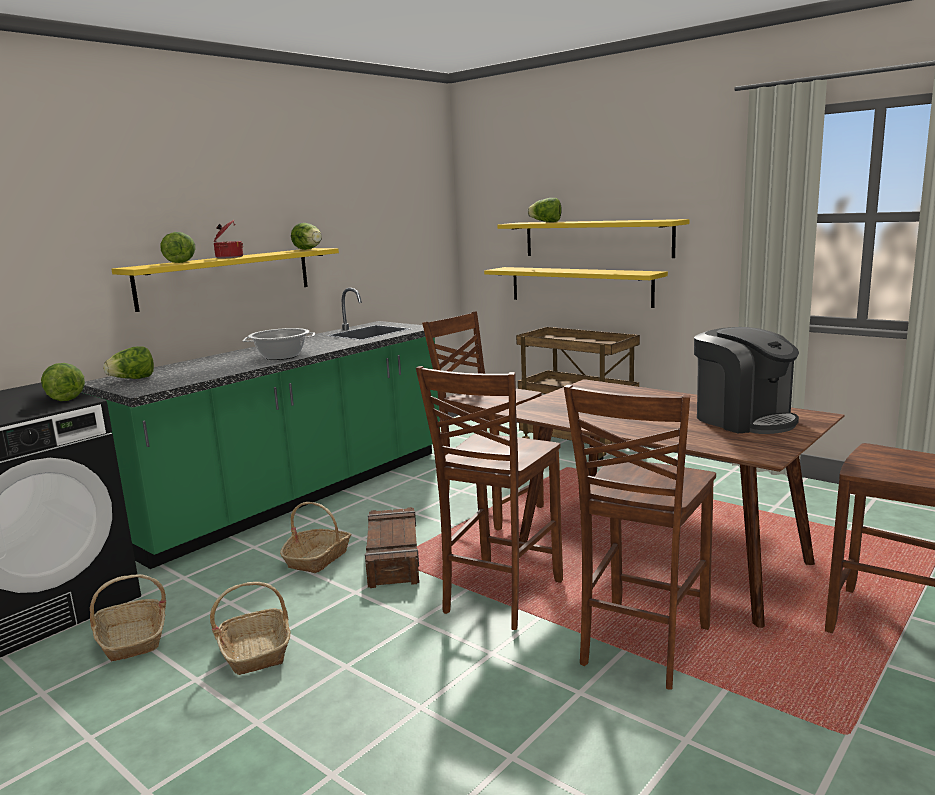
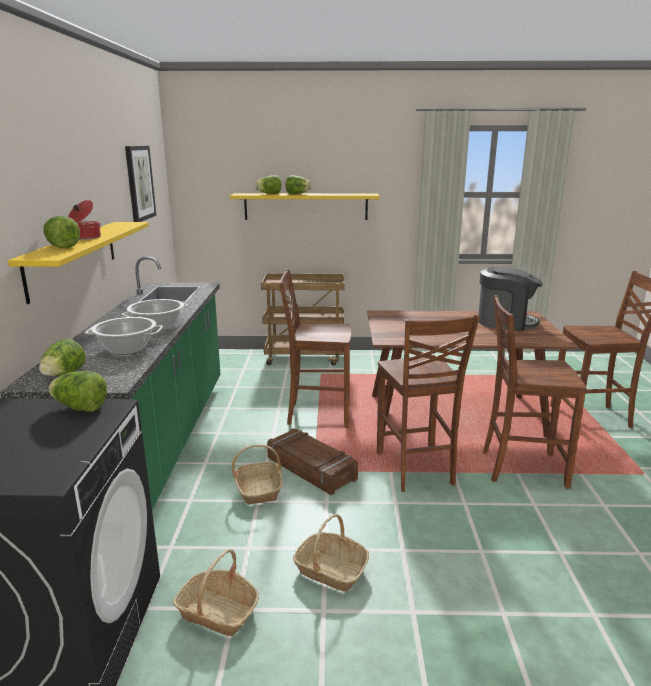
camera: 40 degrees left, 5 degrees up
lettuce [291,223,322,250] -> lettuce moved to [285,175,312,195]
yellow shelf [484,267,668,308] -> none
brown chair [564,385,716,690] -> brown chair turned 105 degrees clockwise [483,295,586,489]
none -> cooking pot [85,317,163,355]
none -> picture [125,146,156,222]

